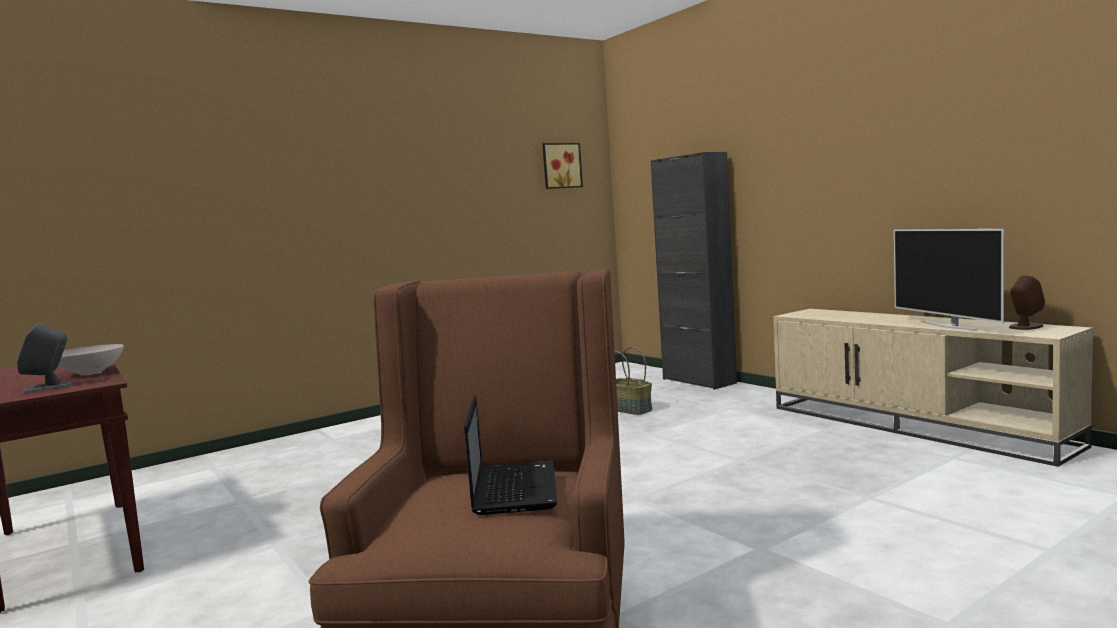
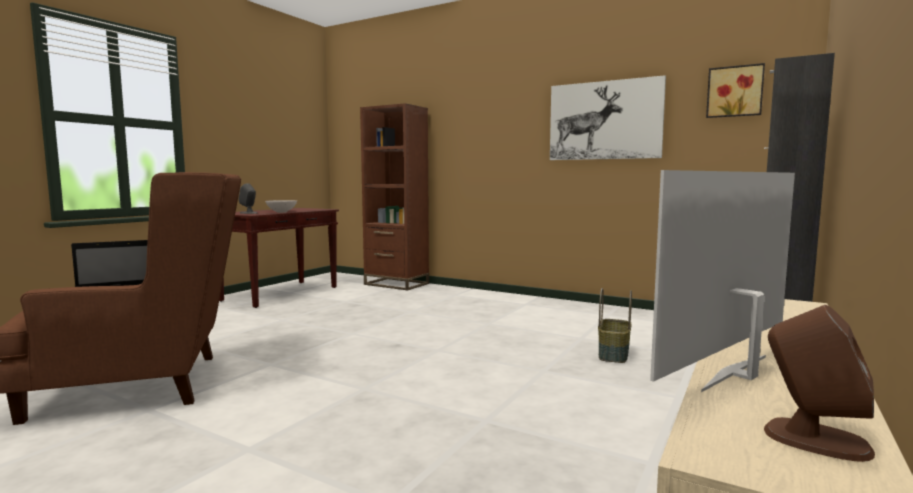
camera: 65 degrees right, 0 degrees up
none -> brown bookcase [360,103,429,291]
none -> picture [550,75,666,160]

